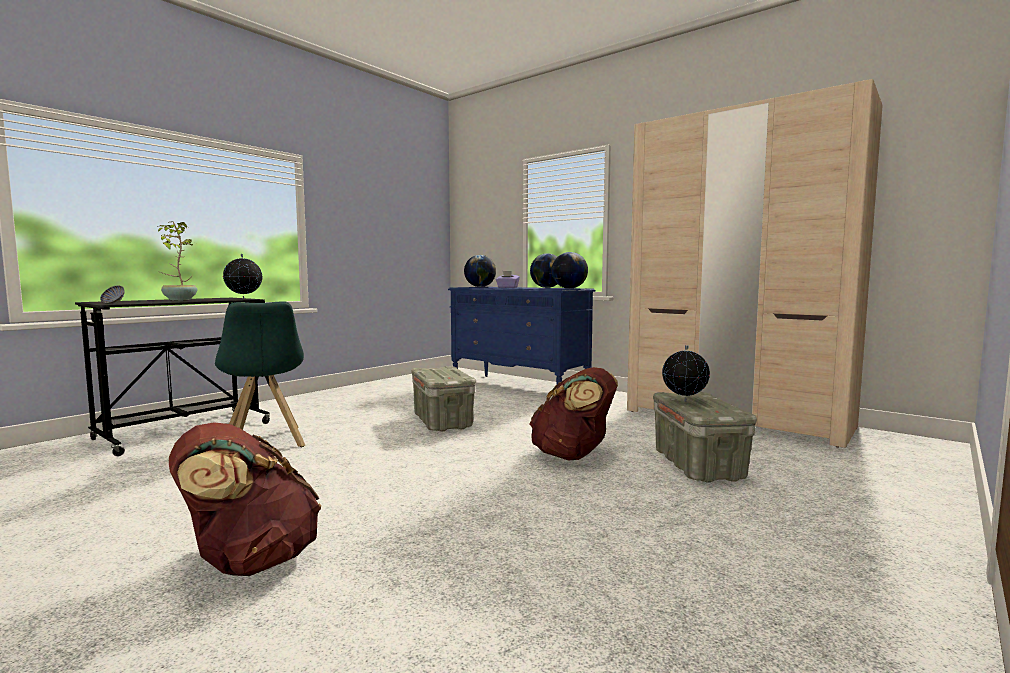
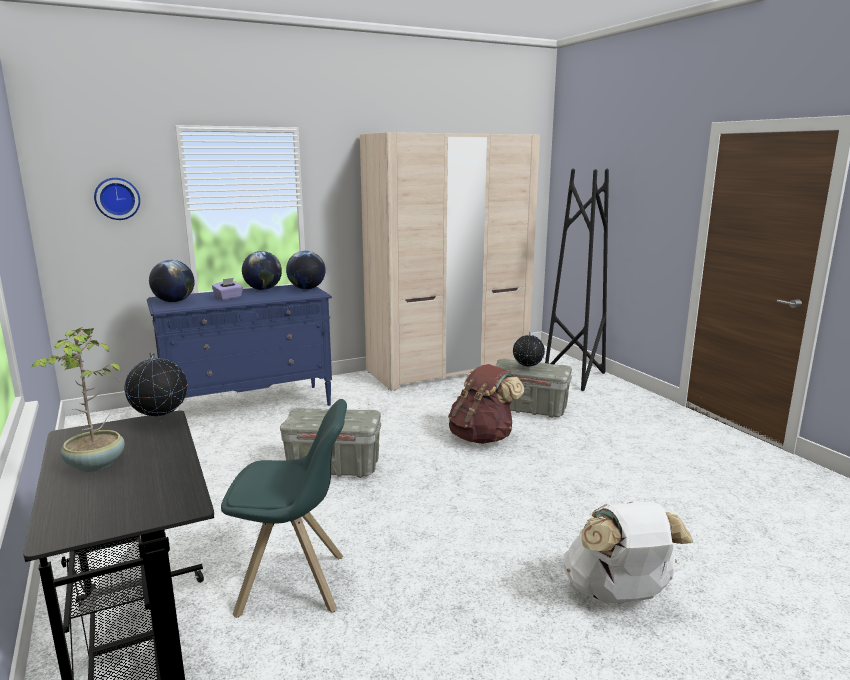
camera: 65 degrees left, 10 degrees up
bowl [100,285,125,304] -> none
brown backpack [169,422,321,576] -> white backpack [563,502,693,603]
none -> wall clock [94,178,140,220]
none -> black clothes rack [545,169,609,391]

